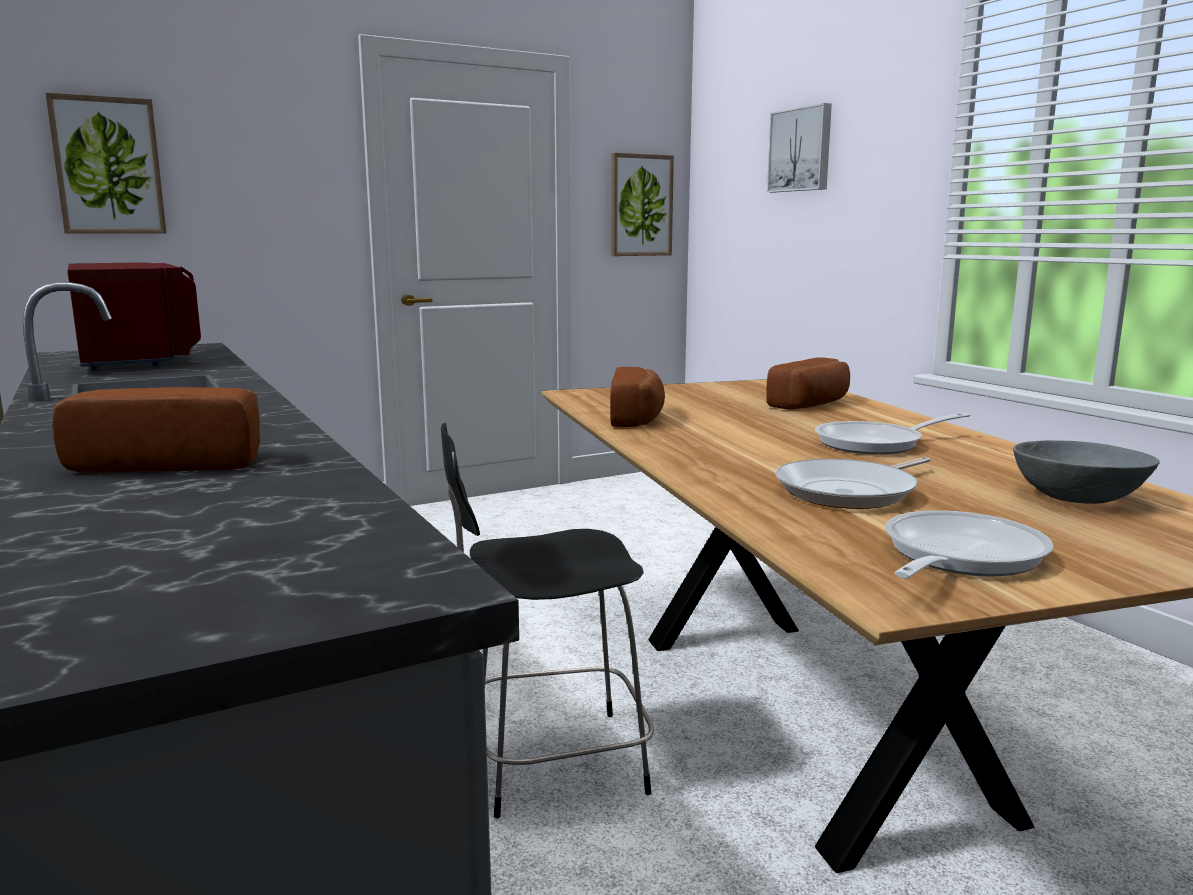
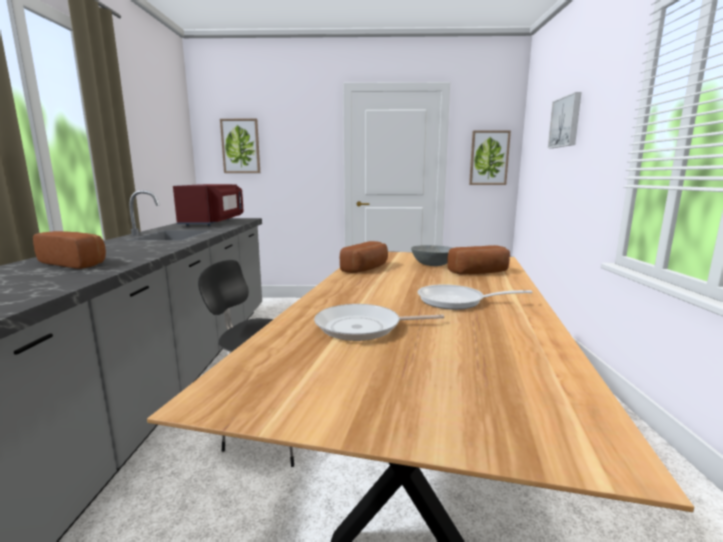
camera: 30 degrees right, 0 degrees up
frying pan [885,510,1054,578] -> none
grey bowl [1013,440,1160,504] -> grey bowl moved to [411,245,453,266]

